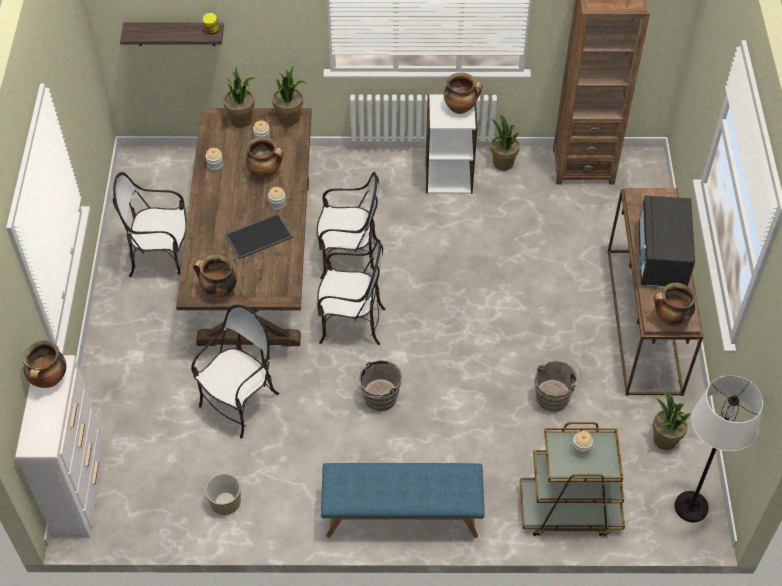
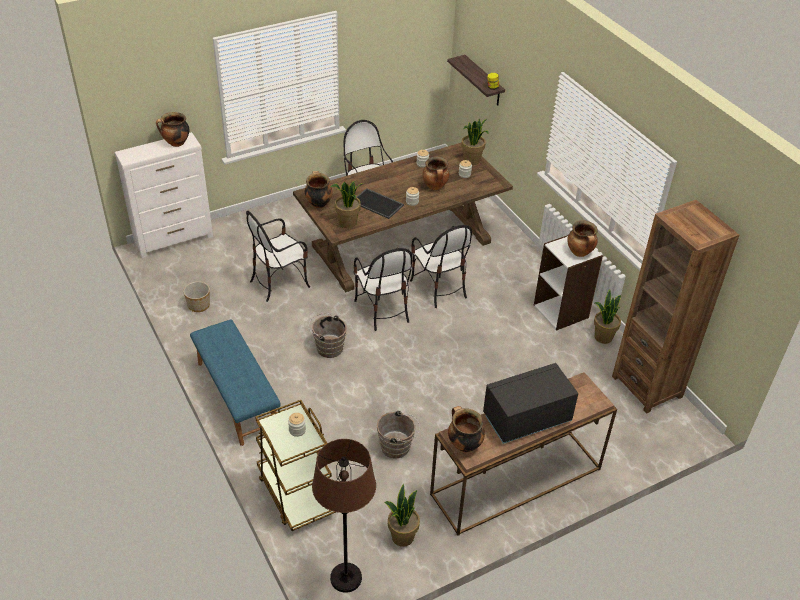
camera: 60 degrees right, 10 degrees down
chair [191,305,279,438] -> chair turned 135 degrees clockwise [246,211,310,302]
potted plant [272,66,307,126] -> potted plant moved to [330,181,364,228]
white floor lamp [674,375,763,522] -> brown floor lamp [312,439,376,593]

